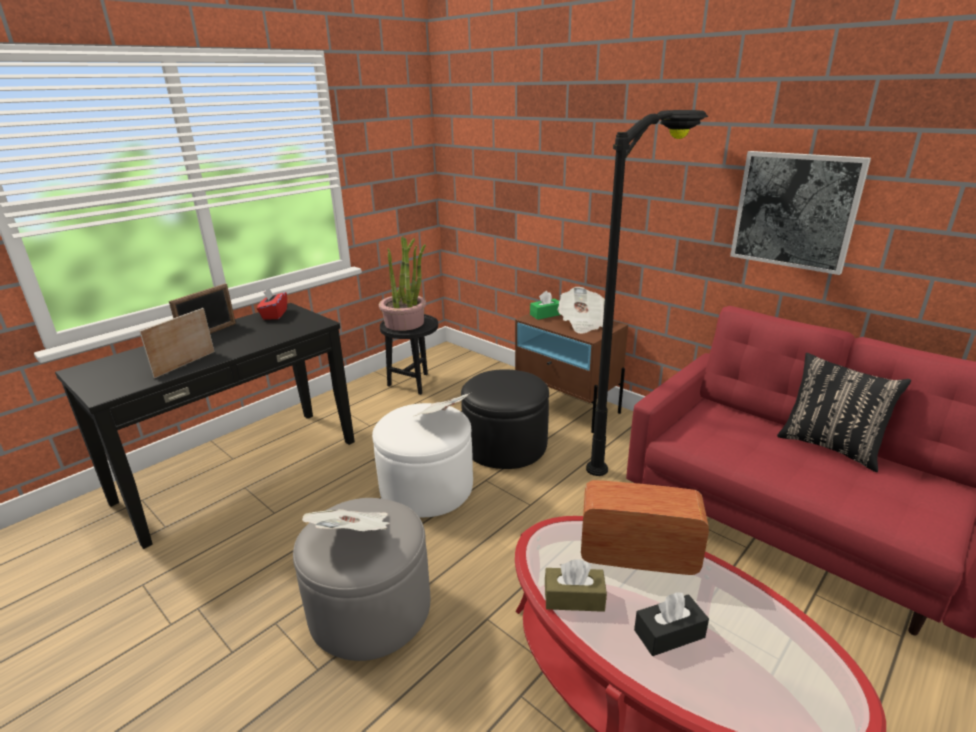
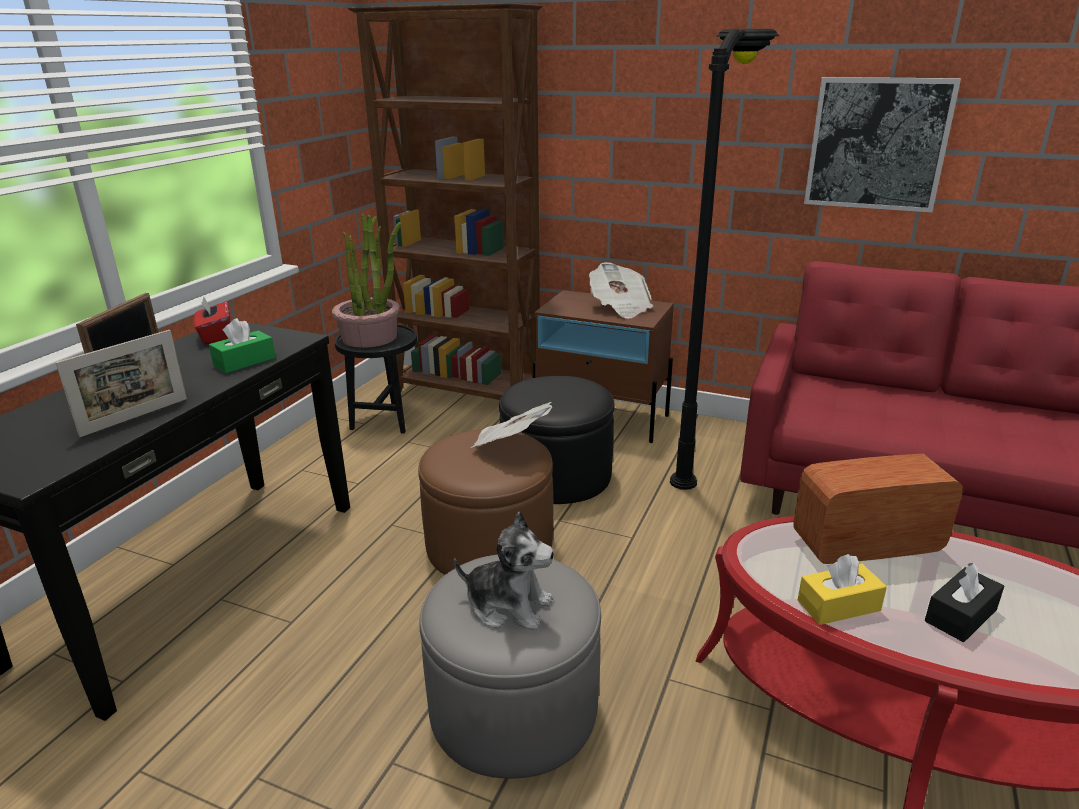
camera: 20 degrees left, 0 degrees up
picture frame [139,308,215,378] -> picture frame turned 150 degrees counterclockwise [56,330,187,437]
newspaper [302,509,390,531] -> plush toy [454,512,554,631]
white ottoman [372,403,473,517] -> brown ottoman [418,429,553,575]
green tissue box [530,291,561,320] -> green tissue box moved to [209,318,276,373]
brown tissue box [545,559,607,612] -> yellow tissue box [797,554,887,625]
black pillow [777,353,911,472] -> none
none -> brown bookcase [348,3,543,400]

